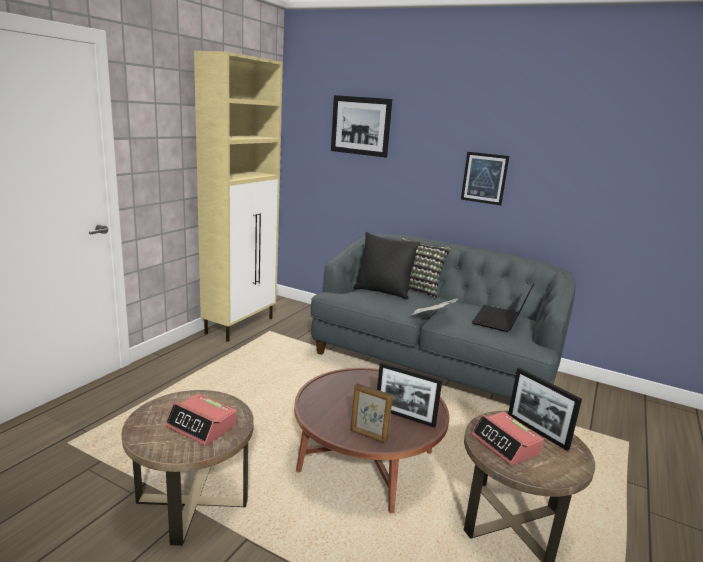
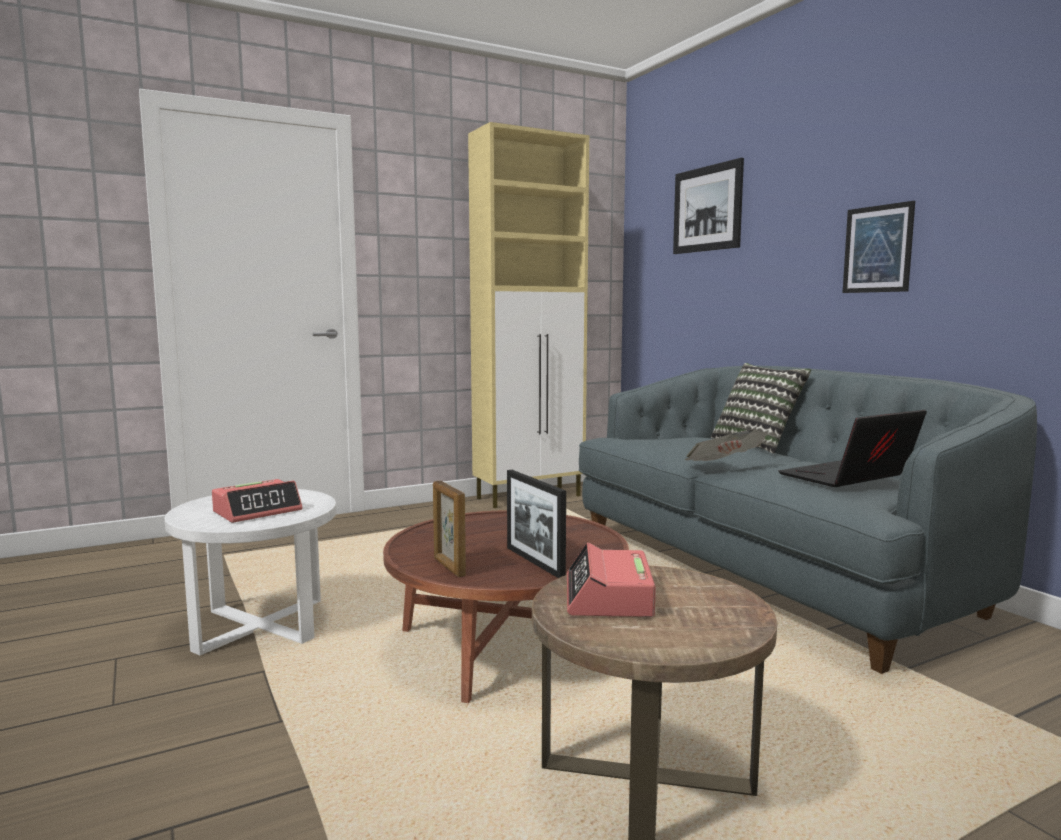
camera: 35 degrees right, 10 degrees down
brown side table [121,390,254,546] -> white side table [165,489,336,655]
alarm clock [165,394,237,446] -> alarm clock turned 105 degrees counterclockwise [212,479,303,523]
black pillow [353,232,420,299] -> none
picture frame [508,367,582,451] -> none

